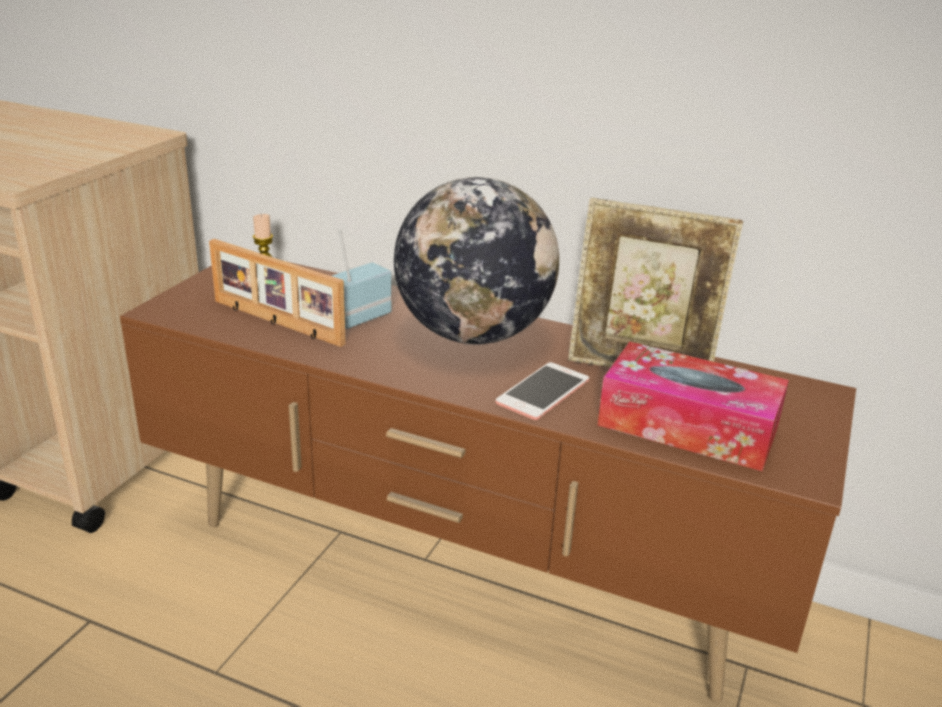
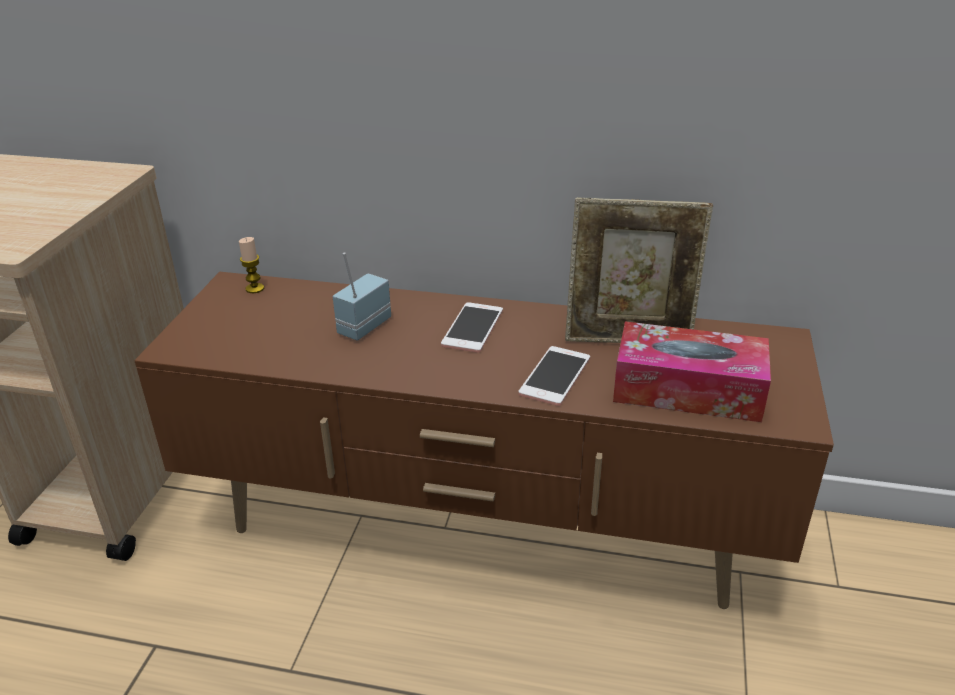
camera: 10 degrees left, 5 degrees up
picture frame [209,239,346,347] -> none
globe [394,177,559,344] -> phone [441,302,503,353]

